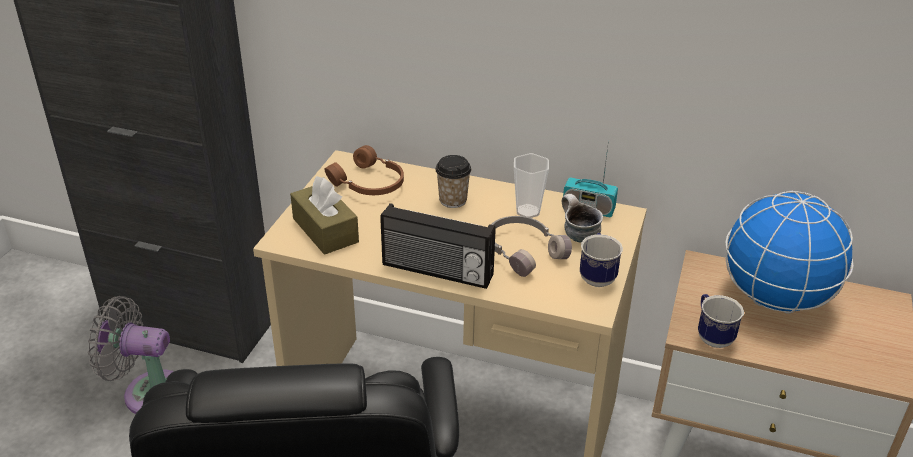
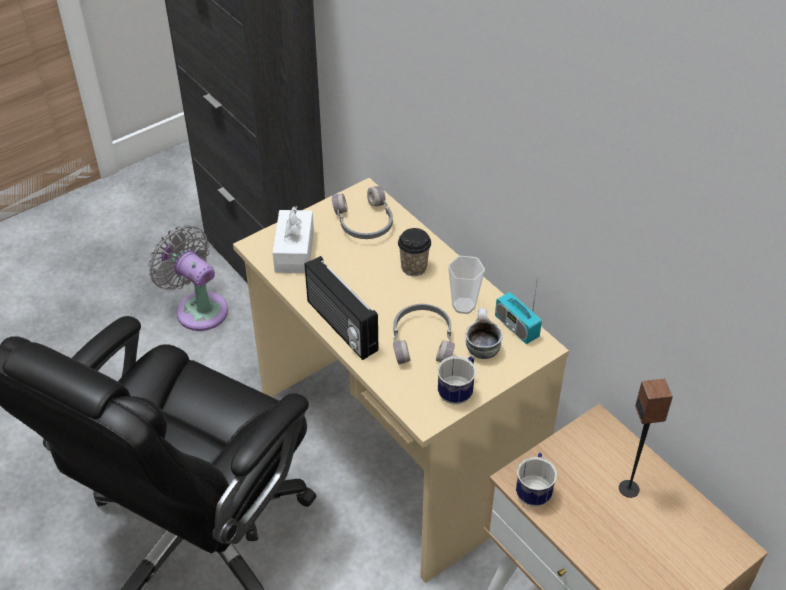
camera: 35 degrees right, 10 degrees up
brown tissue box [290,176,359,255] -> white tissue box [273,206,314,273]
brown headphones [324,145,404,195] -> grey headphones [332,186,393,239]
globe [725,191,853,314] -> speaker [619,379,673,498]

